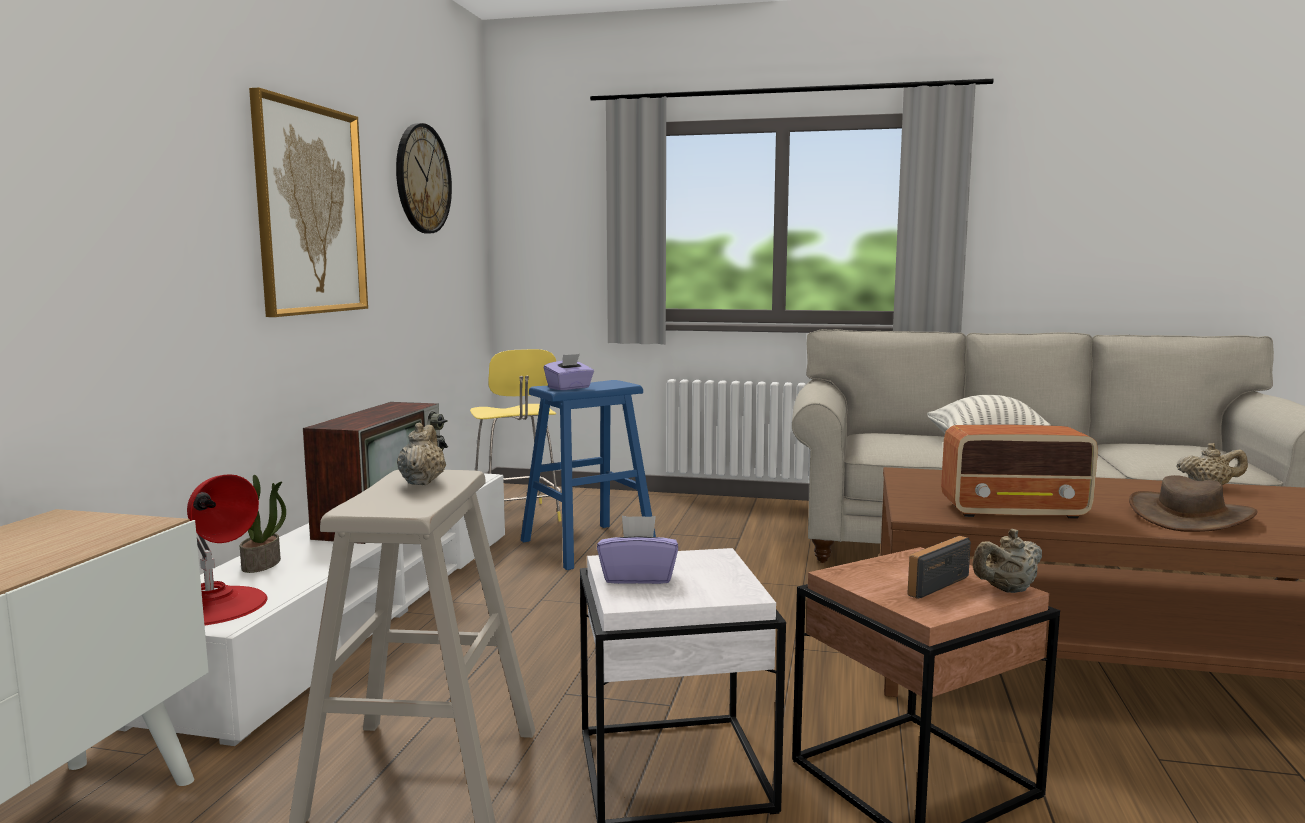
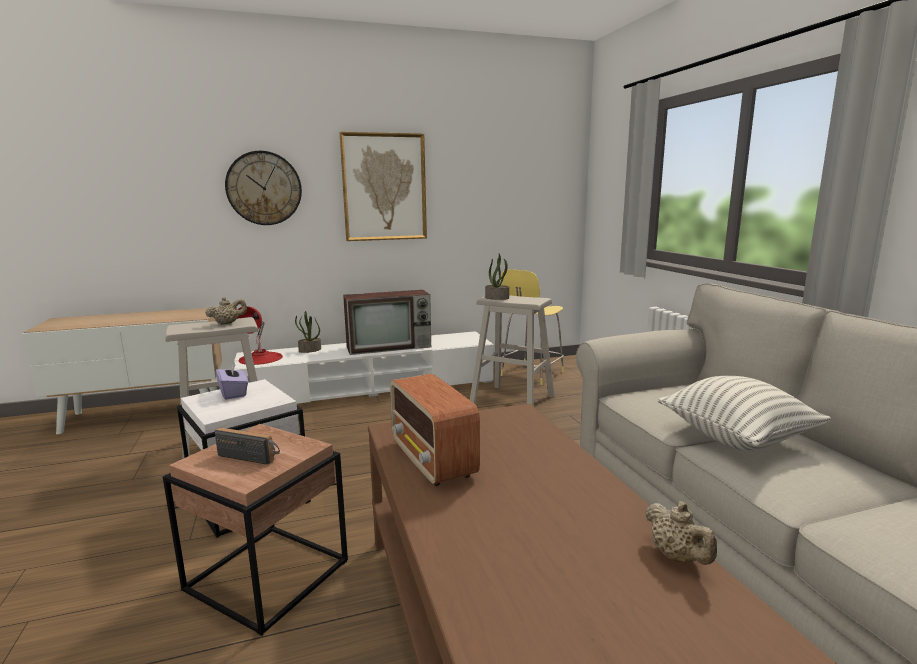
camera: 60 degrees right, 5 degrees up
wall clock [396,123,452,233] -> wall clock moved to [225,151,302,225]
blue stool [521,380,656,570] -> beige stool [470,295,555,407]
purple tissue box [544,354,594,390] -> potted plant [485,254,509,300]
beige teapot [972,529,1042,593] -> none
brown hat [1129,475,1258,532] -> none

